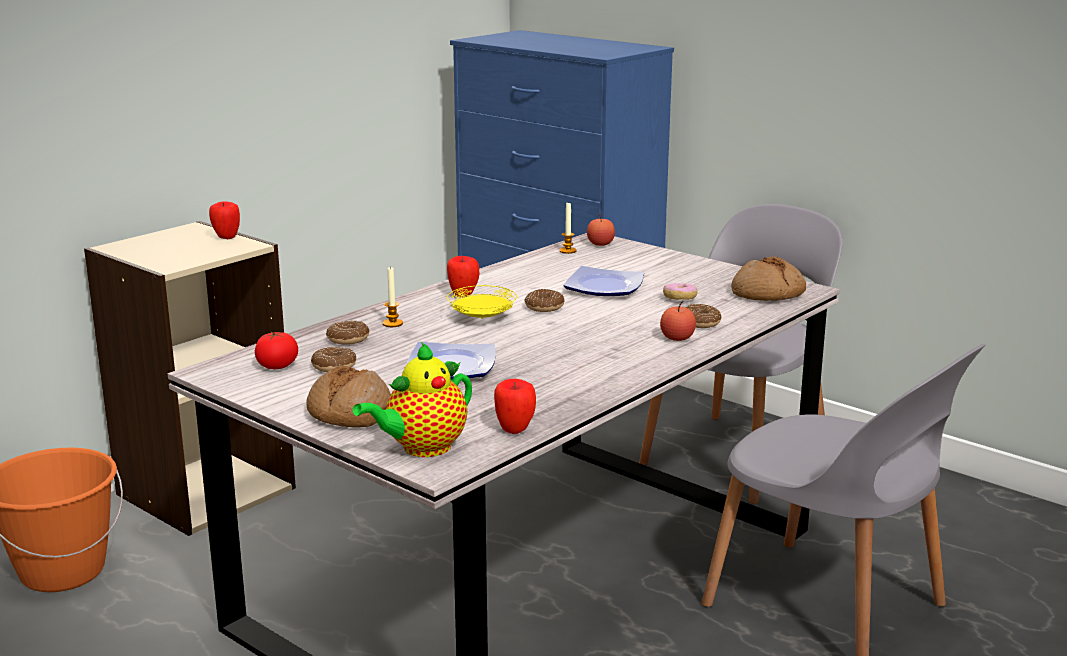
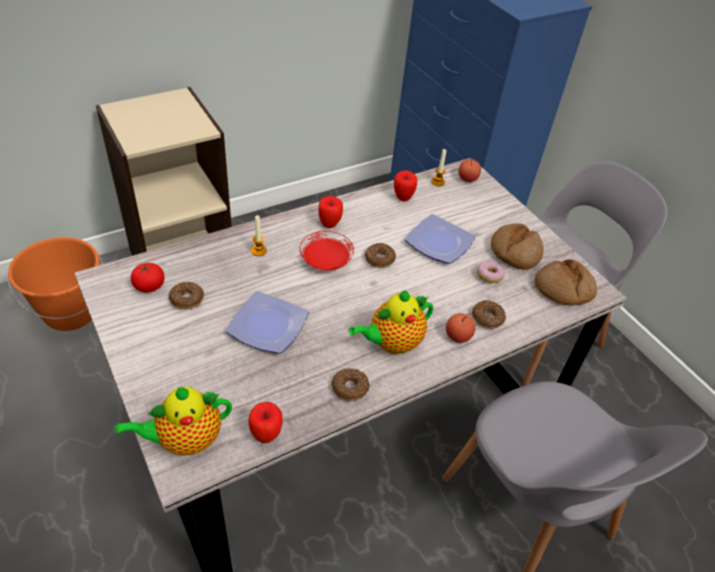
camera: 15 degrees right, 25 degrees up
apple [209,201,240,239] -> apple moved to [394,170,417,201]
bread [306,365,391,428] -> bread moved to [491,223,544,270]
donut [326,320,370,345] -> donut moved to [331,368,370,401]
yellow plate [447,285,517,319] -> red plate [299,231,354,271]
none -> teapot [349,290,433,354]

